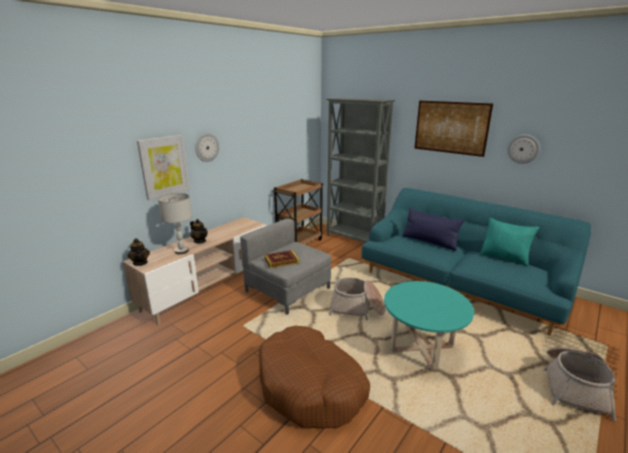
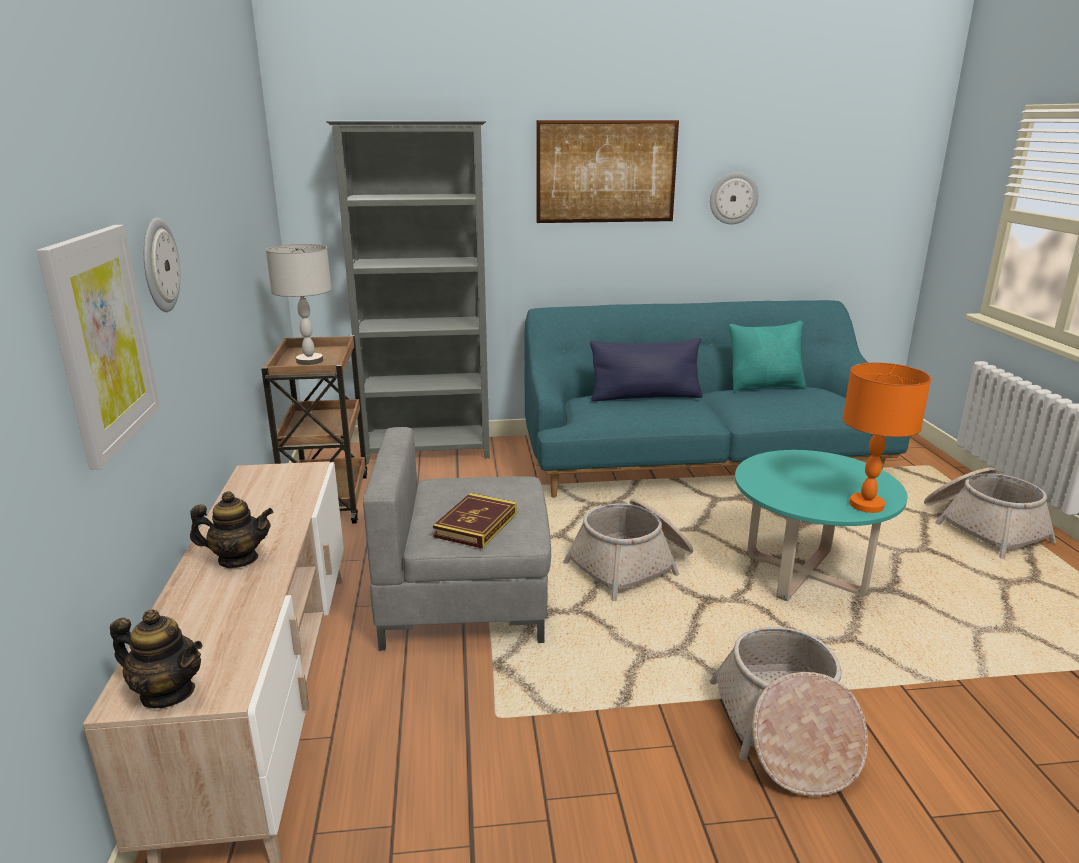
camera: 45 degrees left, 0 degrees up
grey table lamp [158,193,192,254] -> grey table lamp moved to [266,244,331,365]
brown dog bed [259,326,370,429] -> basket [709,627,868,796]
none -> orange table lamp [843,362,931,513]

